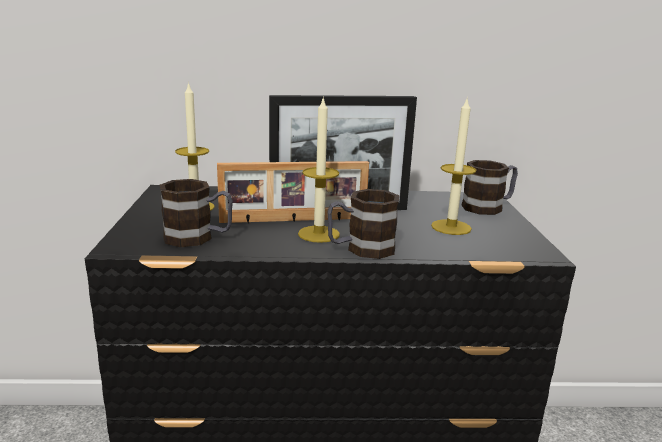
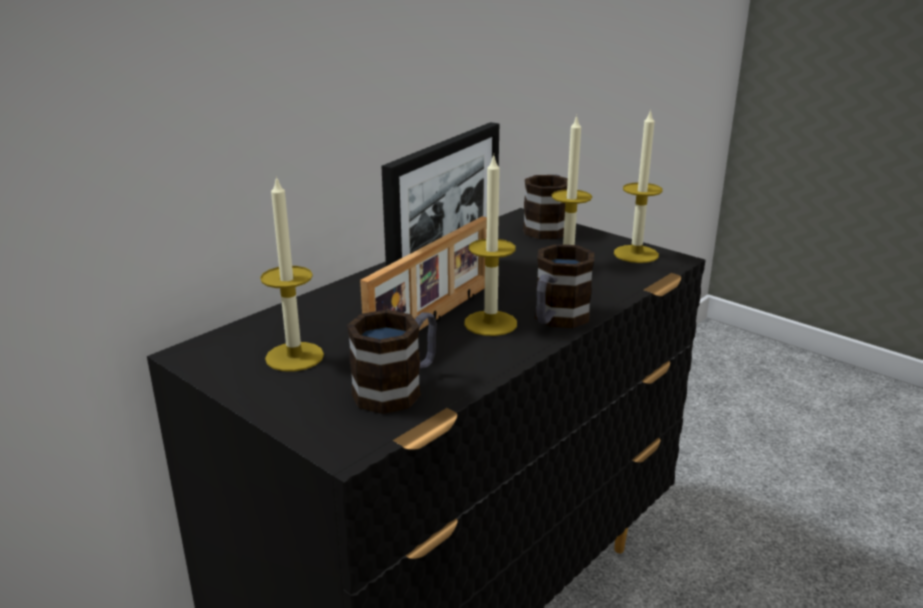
camera: 45 degrees left, 5 degrees up
none -> candle [614,109,663,263]

